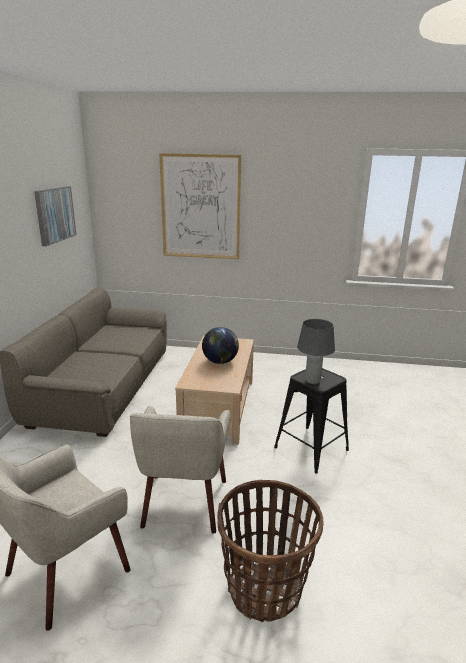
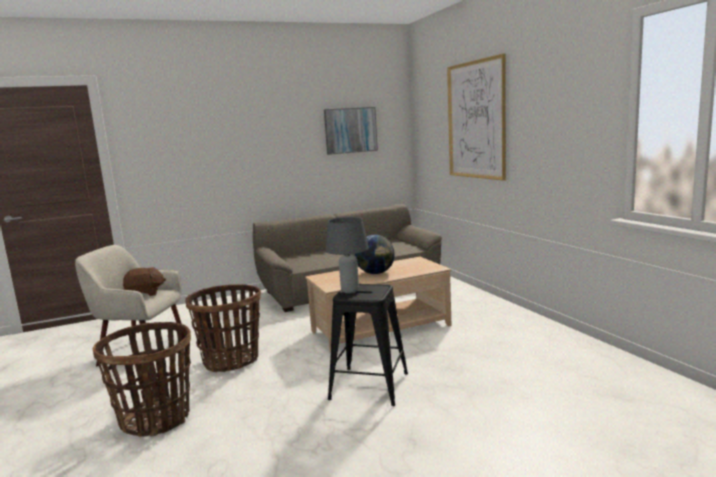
camera: 60 degrees right, 10 degrees down
beige armchair [130,406,231,534] -> basket [185,284,261,373]
none -> brown plush toy [123,267,166,296]

